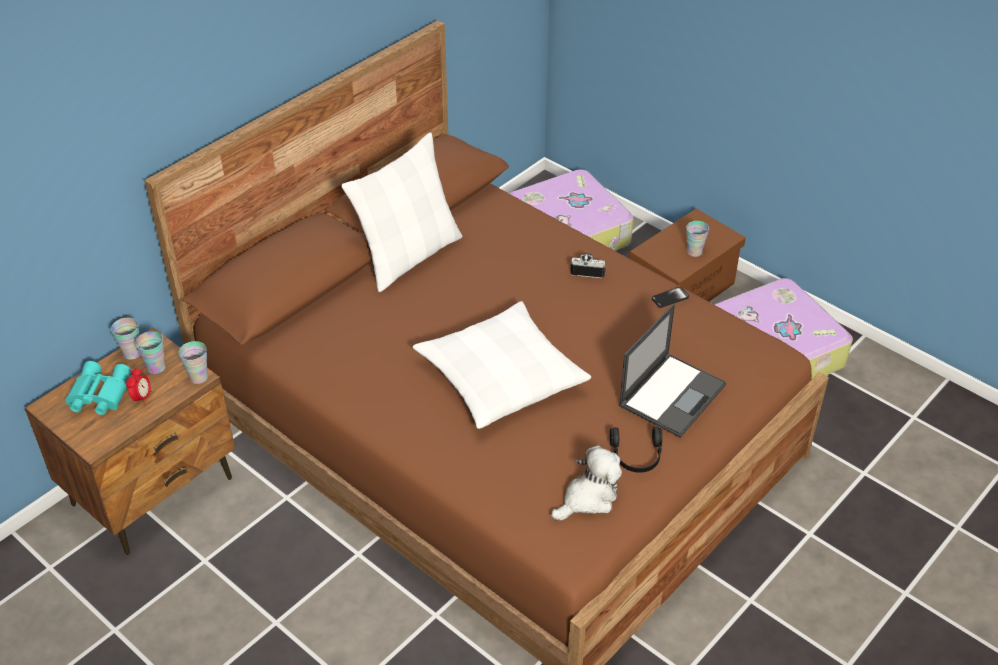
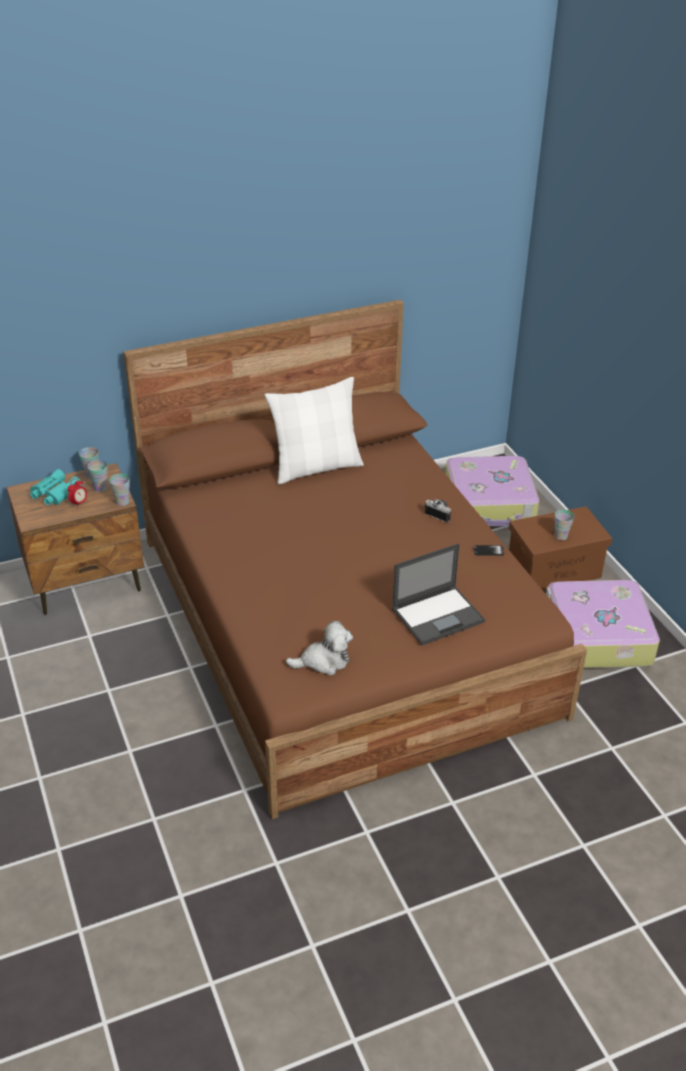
camera: 25 degrees right, 5 degrees down
white pillow [413,301,591,429] -> none
black headphones [610,427,662,473] -> none

